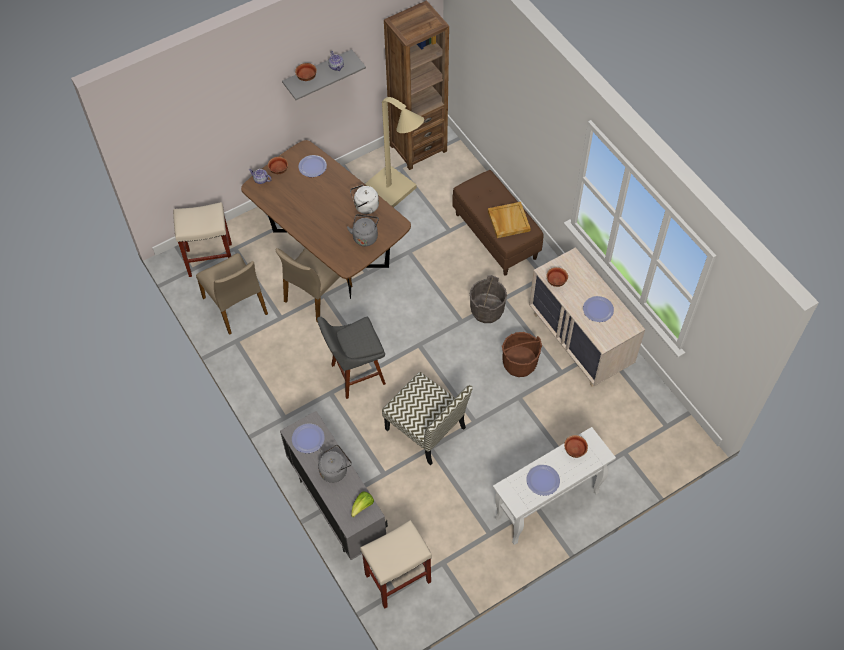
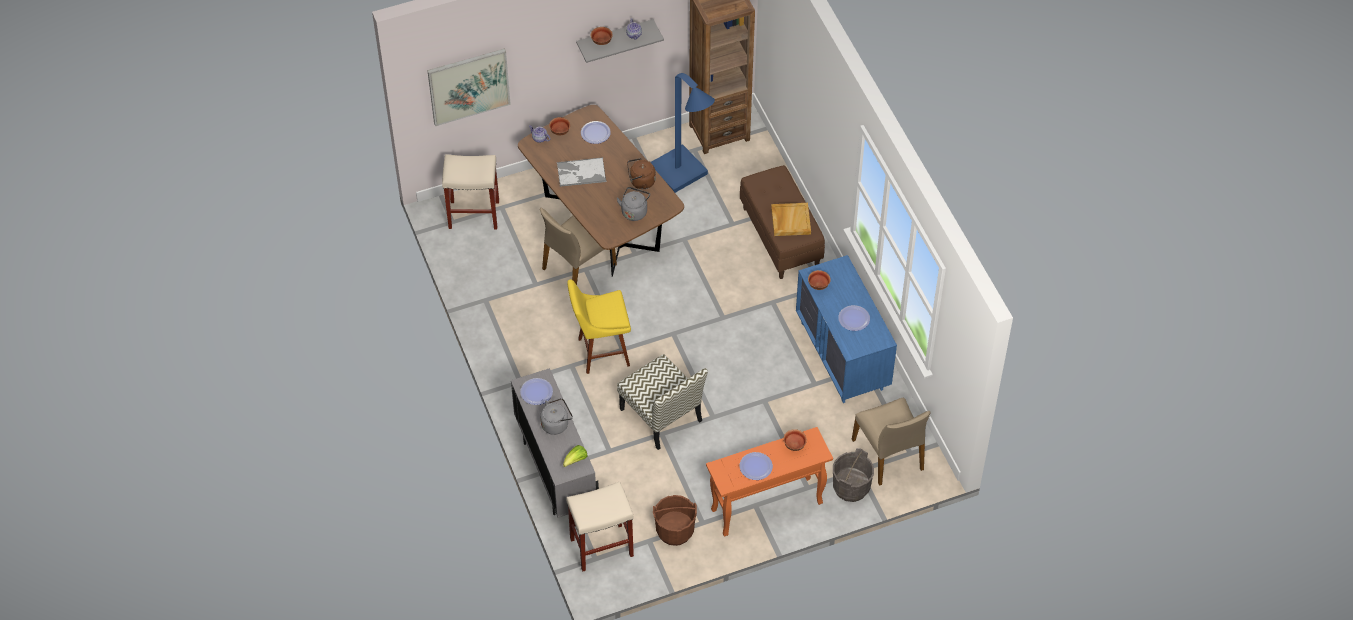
camera: 10 degrees right, 5 degrees down
beige chair [196,253,268,335] -> beige chair moved to [852,398,930,486]
grey stool [317,317,386,399] -> yellow stool [567,280,631,374]
white kettle [350,184,379,214] -> brown kettle [627,158,656,189]
beige floor lamp [365,97,424,208] -> blue floor lamp [651,73,715,193]
grey bucket [470,275,507,323] -> grey bucket moved to [833,448,874,502]
white console table [493,427,616,545] -> orange console table [706,427,833,537]
brown bucket [501,332,542,377] -> brown bucket moved to [653,495,697,546]
beige dresser [529,247,645,387] -> blue dresser [796,255,897,403]
none -> picture [427,48,511,126]
none -> tray [557,157,606,187]

